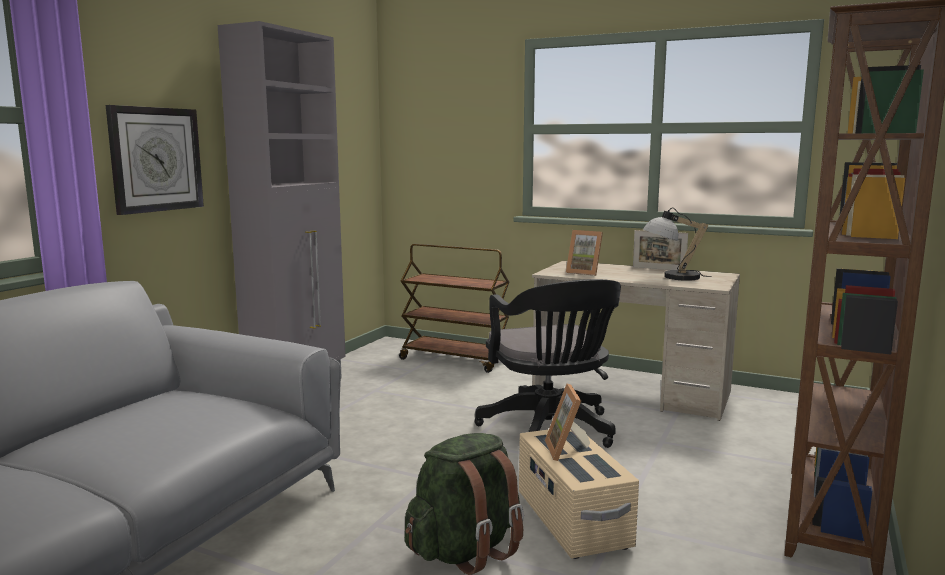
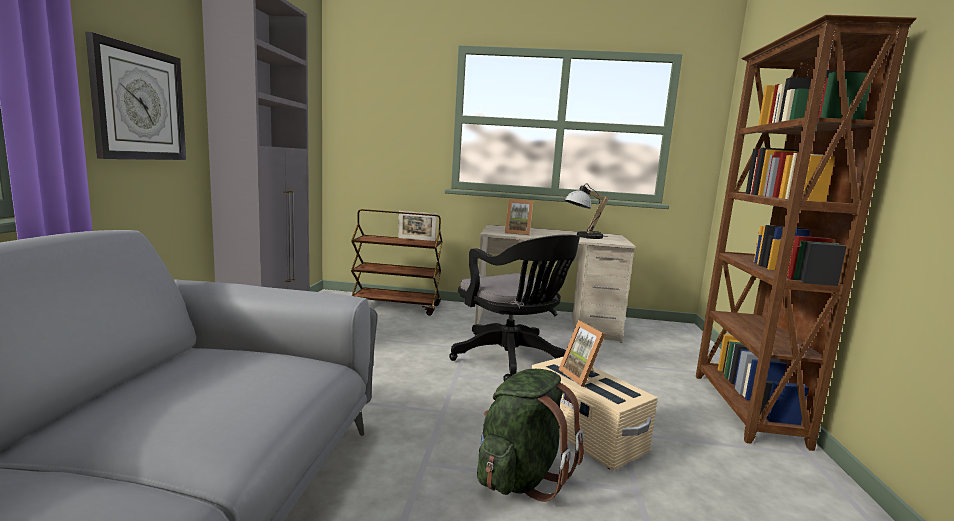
camera: 20 degrees left, 0 degrees up
picture frame [633,230,688,270] -> picture frame moved to [398,211,437,241]

